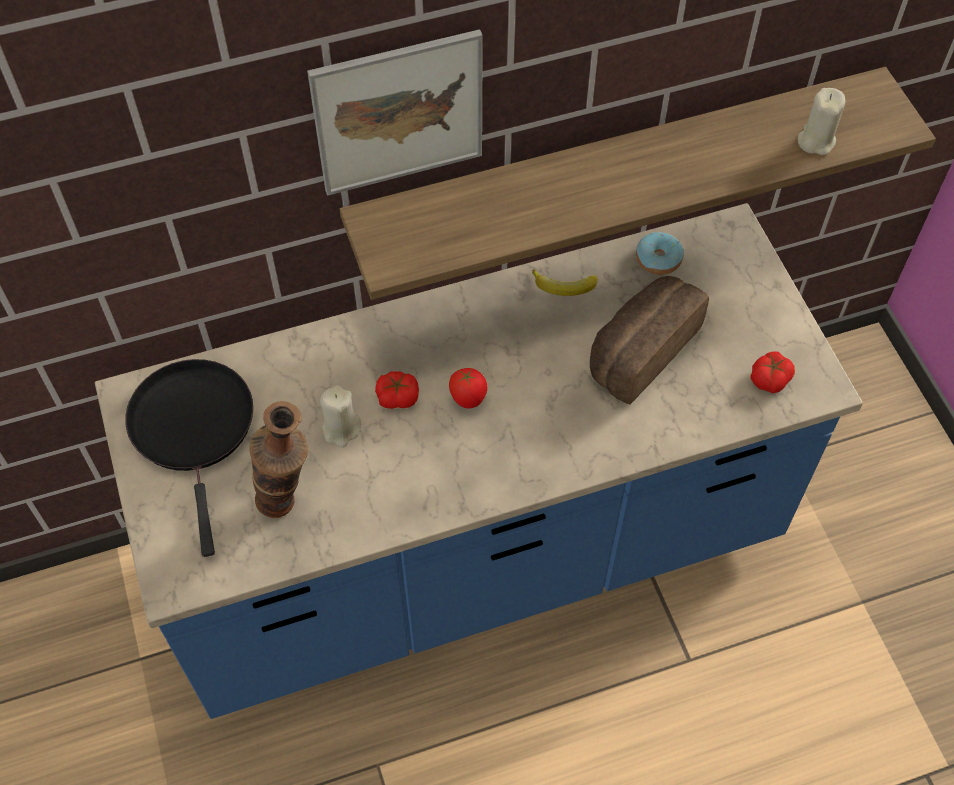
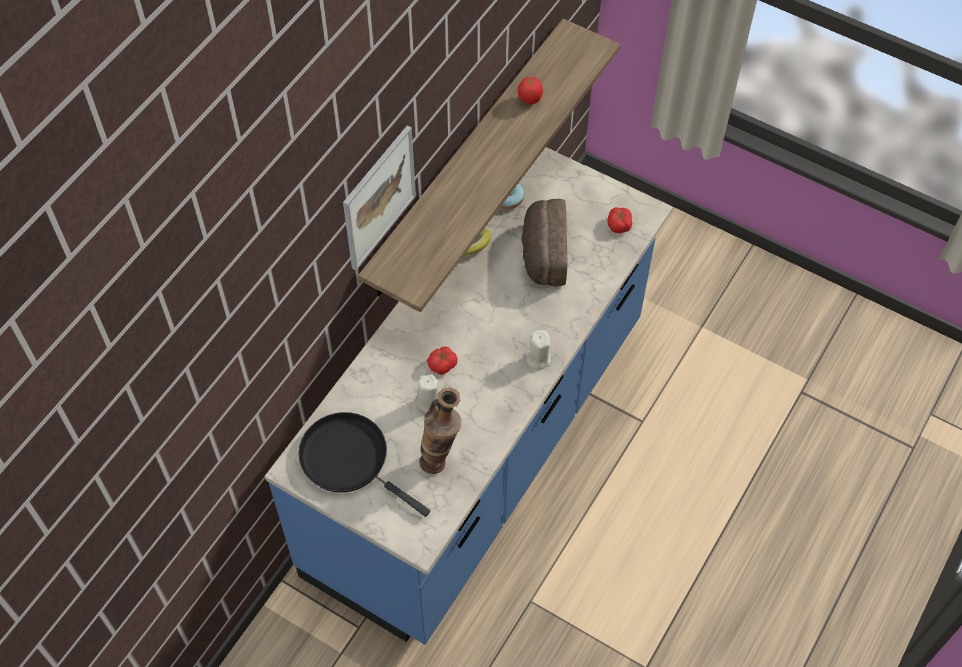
camera: 40 degrees left, 0 degrees up
tomato [449,368,487,409] -> tomato moved to [518,77,543,104]
beige candle [798,88,845,155] -> beige candle moved to [526,330,551,370]

